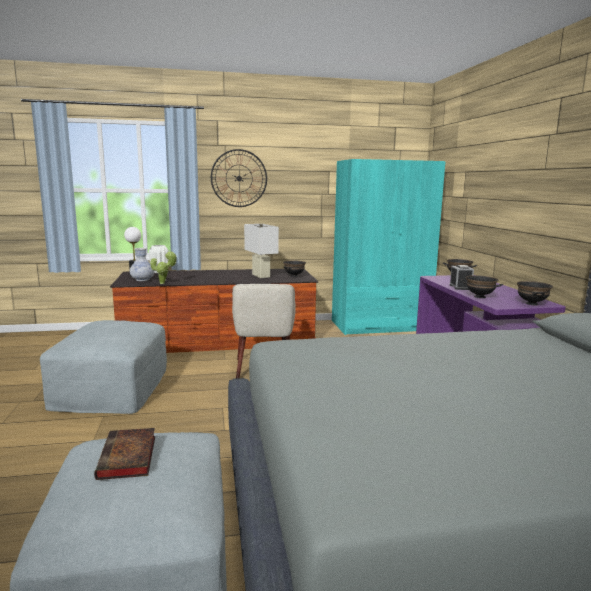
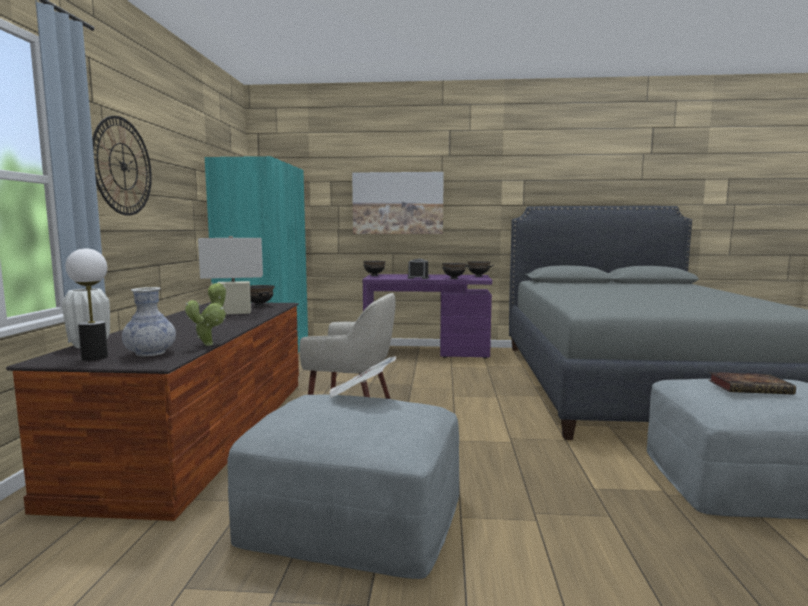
camera: 75 degrees left, 5 degrees down
none -> newspaper [329,356,396,398]
none -> picture [352,172,444,234]

